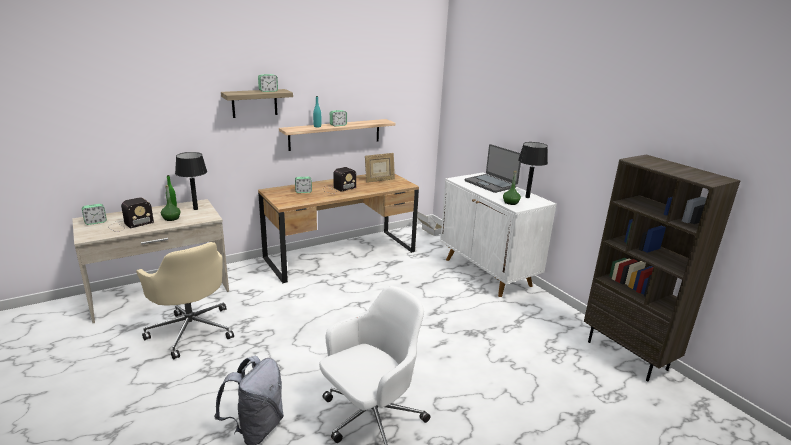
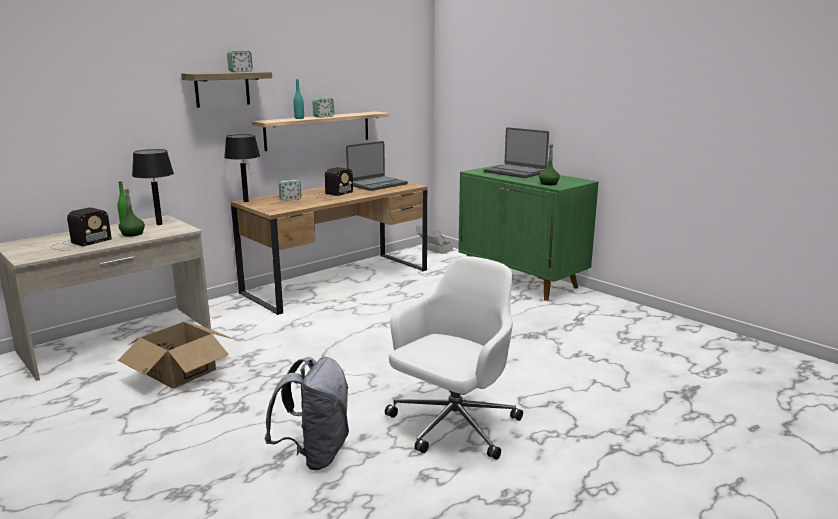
camera: 10 degrees left, 5 degrees down
alarm clock [82,204,107,225] -> none
beige office chair [136,242,234,359] -> cardboard box [118,322,233,389]
picture frame [365,153,395,183] -> laptop [346,141,408,191]
white cabinet [440,173,556,297] -> green cabinet [458,165,599,301]
black table lamp [518,142,548,198] -> black table lamp moved to [224,134,260,202]
brown bookcase [584,155,740,381] -> none

